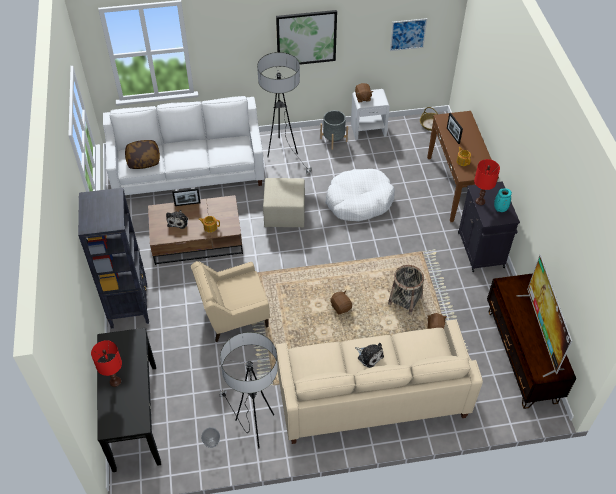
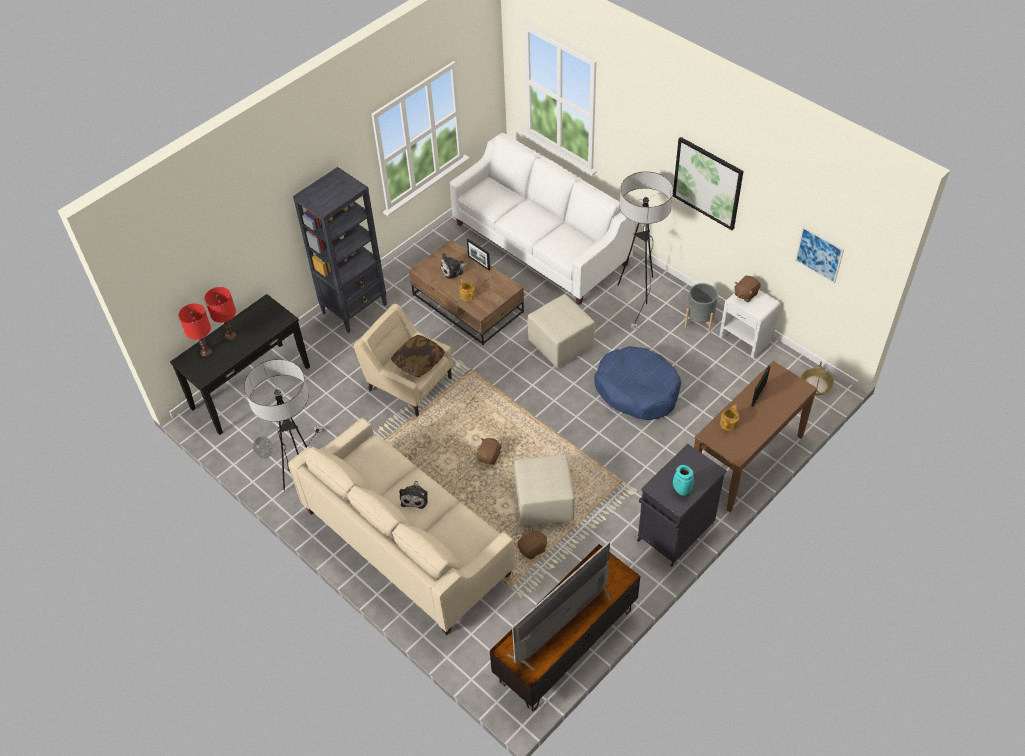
camera: 55 degrees right, 0 degrees up
pillow [125,140,160,169] -> pillow moved to [391,335,445,377]
white dog bed [325,169,395,221] -> blue dog bed [594,346,681,420]
basket [388,265,424,315] -> beige ottoman [514,454,575,527]
red table lamp [474,159,500,205] -> red table lamp moved to [179,303,212,357]

